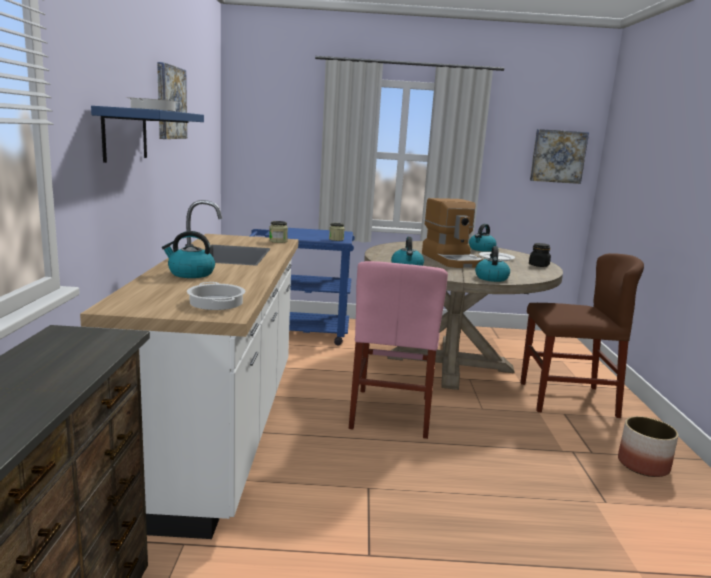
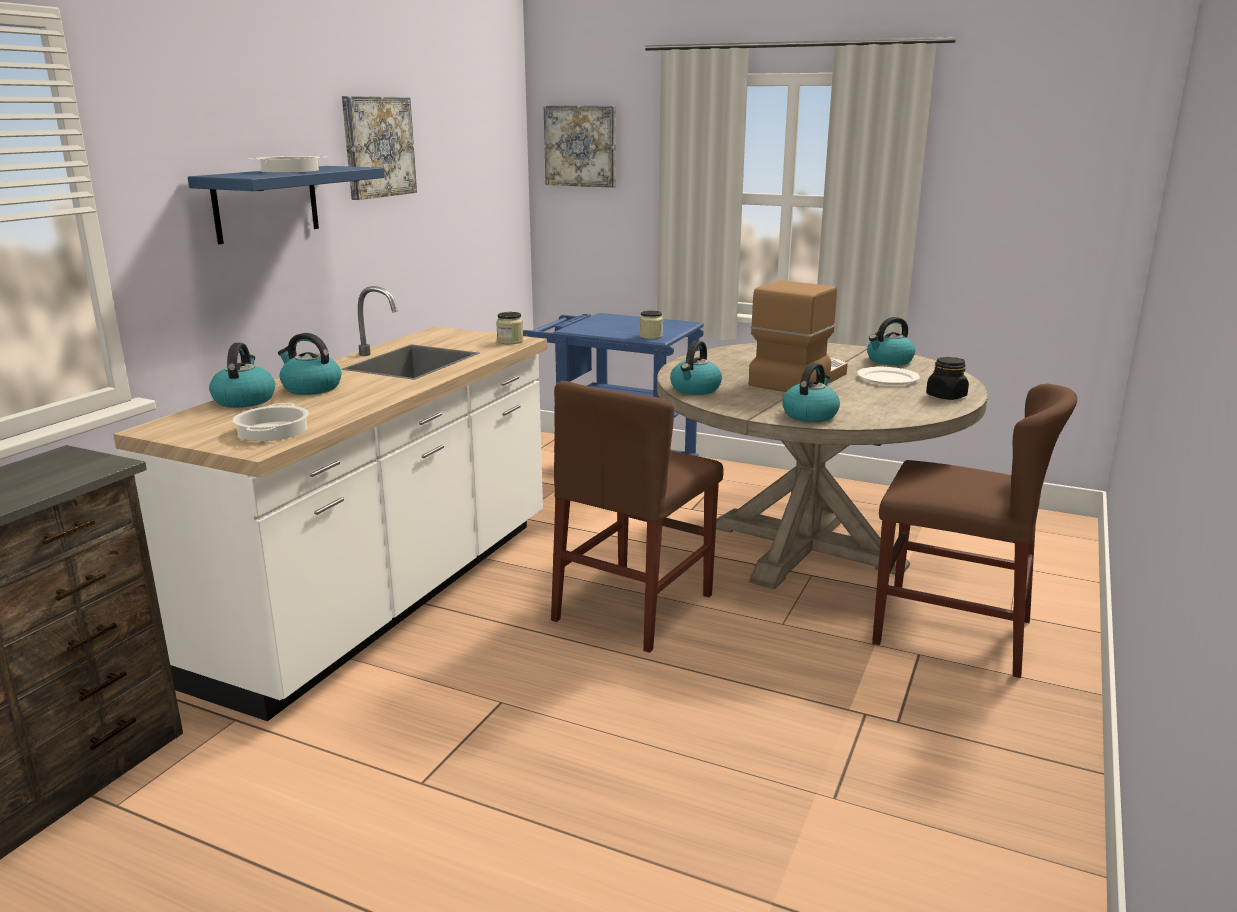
camera: 25 degrees right, 5 degrees up
pink chair [349,261,448,439] -> brown chair [551,381,724,653]
coffee machine [422,198,483,268] -> coffee machine turned 150 degrees counterclockwise [749,280,848,392]
picture [530,129,589,184] -> picture moved to [544,106,616,188]
planter [618,416,678,477] -> none
none -> kettle [209,343,275,408]

